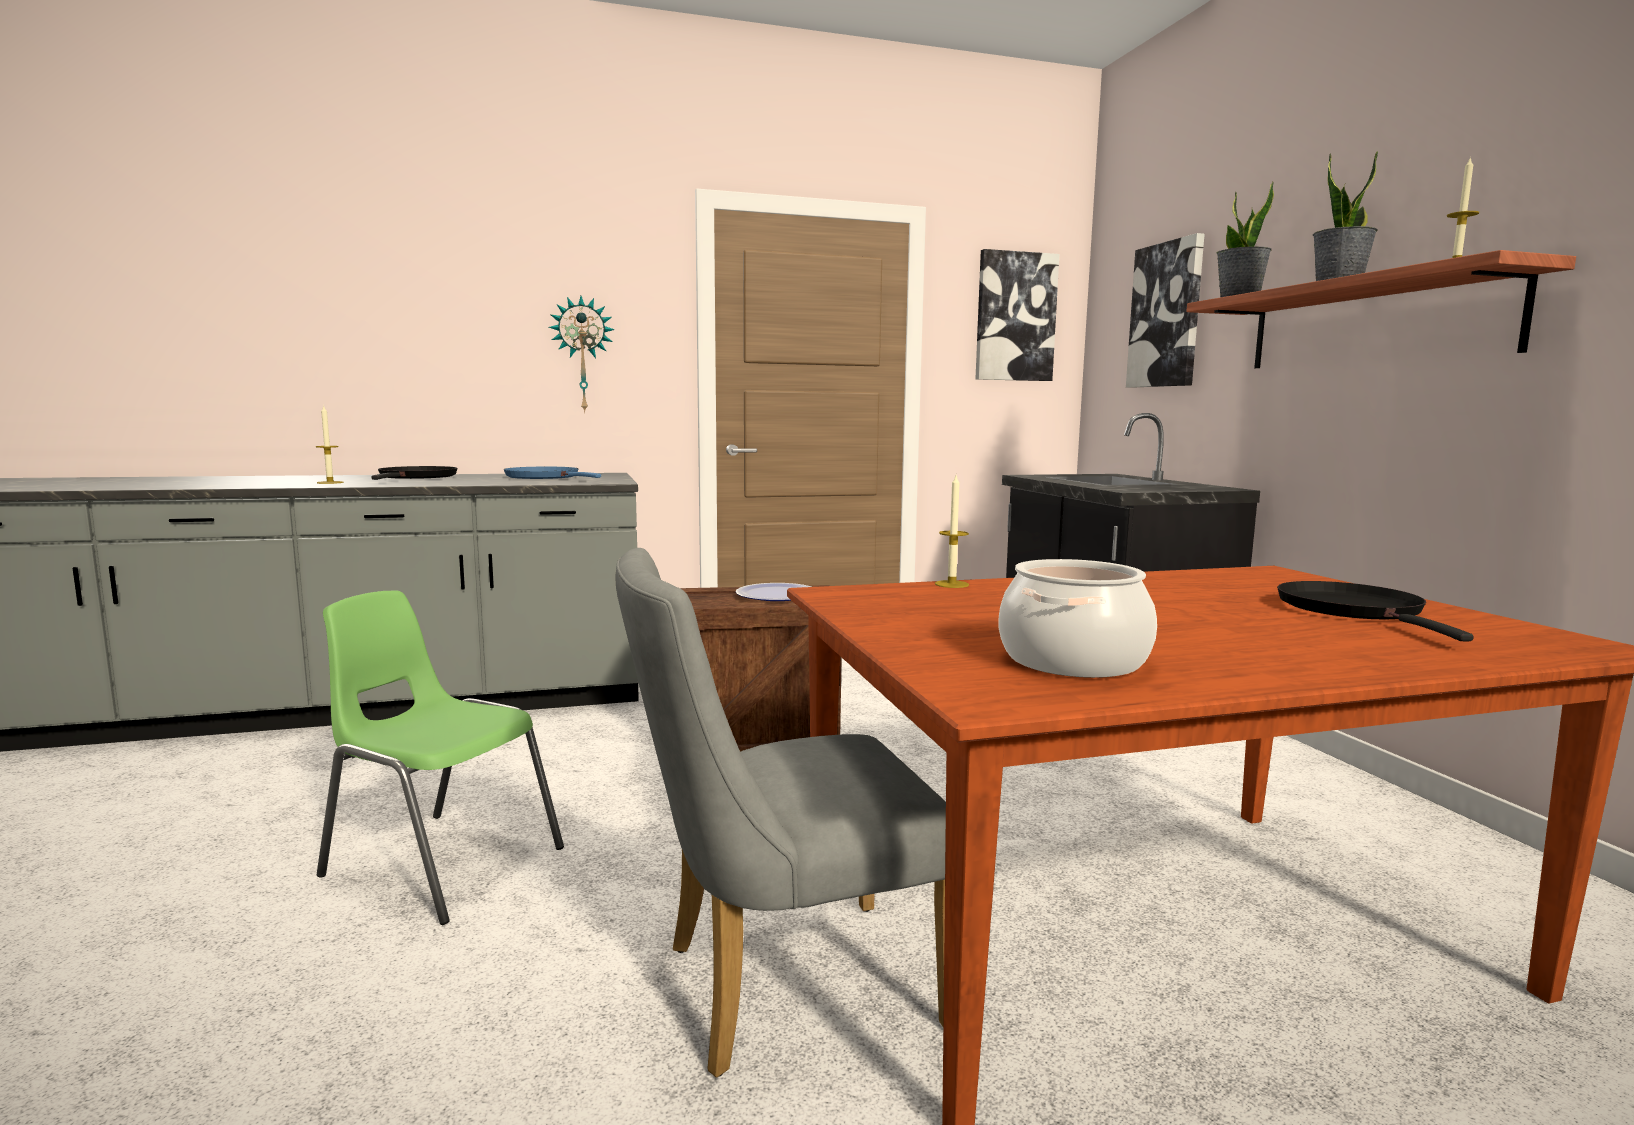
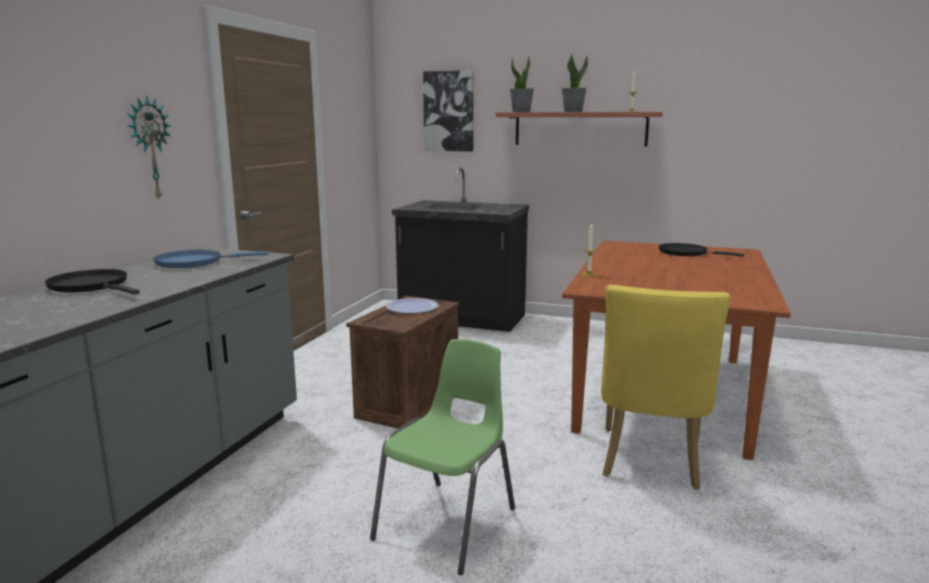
camera: 55 degrees left, 5 degrees up
candle [316,405,343,484] -> none
green chair [317,591,564,925] -> green chair turned 150 degrees clockwise [370,339,515,575]
grey chair [616,548,946,1078] -> yellow chair [601,285,731,490]
picture [975,249,1059,381] -> none
cooking pot [999,559,1157,678] -> none

